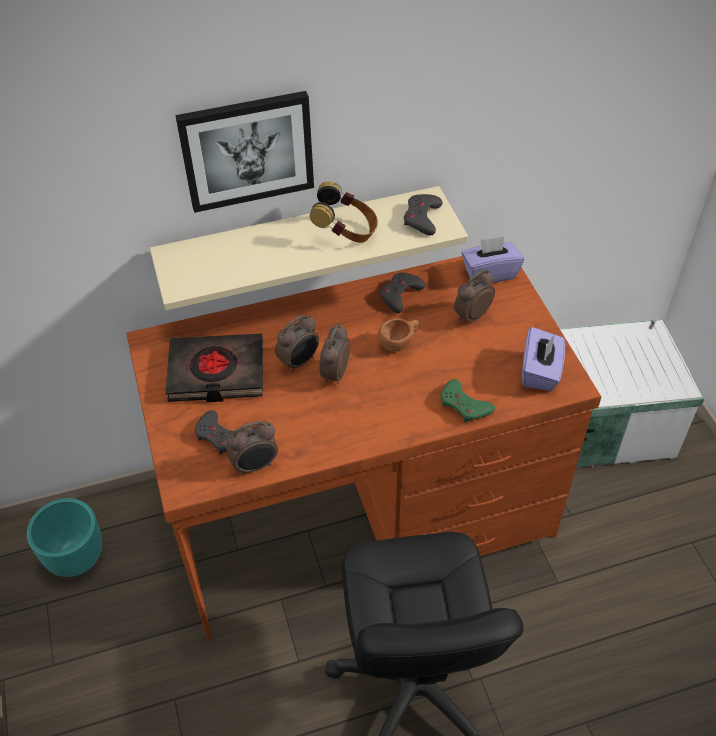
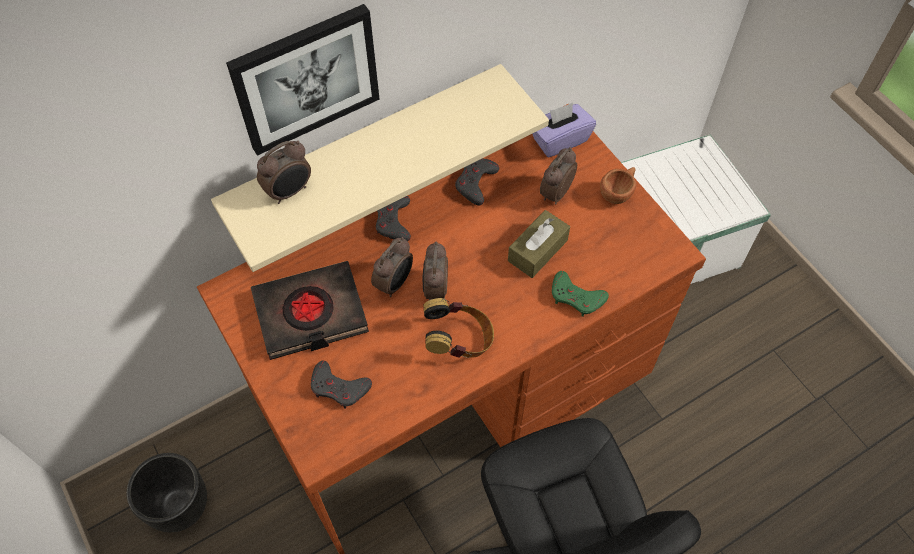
camera: 15 degrees left, 10 degrees up
turquoise planter [27,498,102,577] -> black planter [126,453,207,532]
alarm clock [226,421,278,476] -> alarm clock moved to [257,141,311,204]
headphones [310,181,378,243] -> headphones moved to [423,298,494,358]
brown cup [378,318,419,352] -> brown cup moved to [600,167,636,204]
grey game controller [404,194,443,236] -> grey game controller moved to [376,196,411,241]
purple tissue box [522,327,565,391] -> none
none -> brown tissue box [508,210,570,278]

